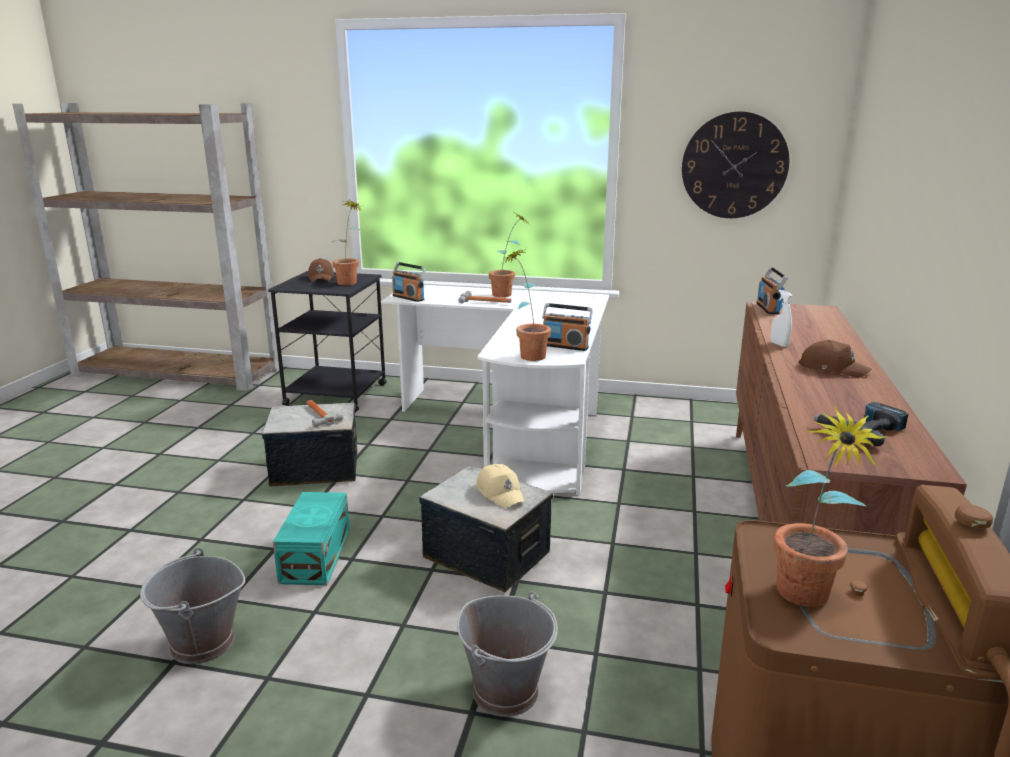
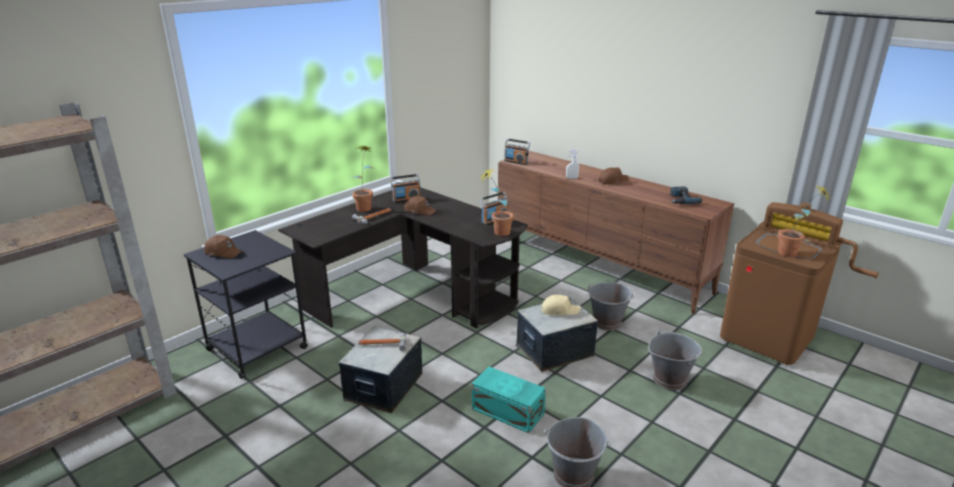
camera: 60 degrees left, 5 degrees up
potted plant [332,200,362,285] -> none
white desk [381,285,609,495] -> black desk [278,188,528,329]
radio [392,262,426,302] -> radio moved to [390,174,421,203]
wall clock [682,112,789,218] -> none
none -> brown cap [404,196,437,216]
none -> grey bucket [587,282,634,331]

